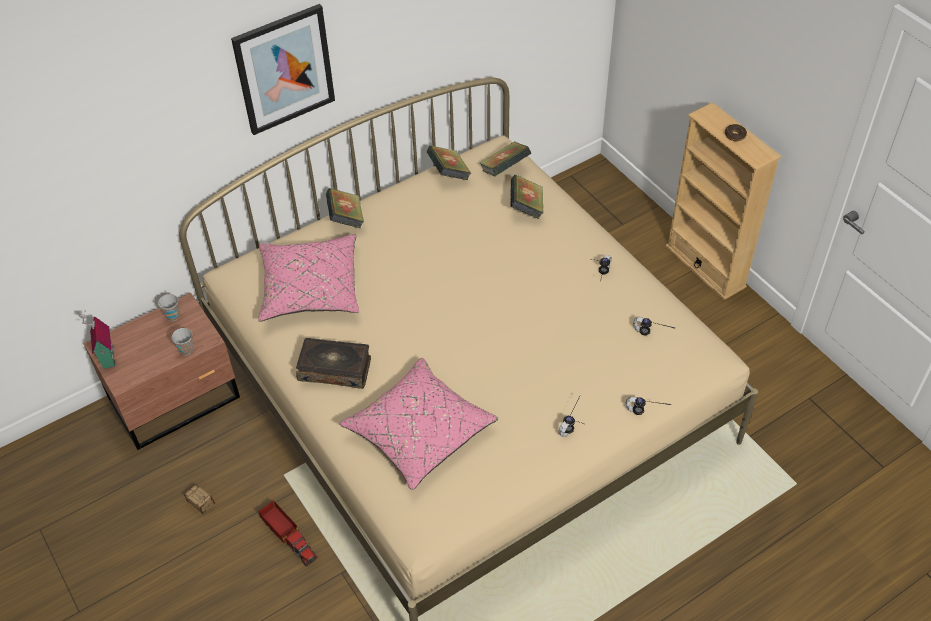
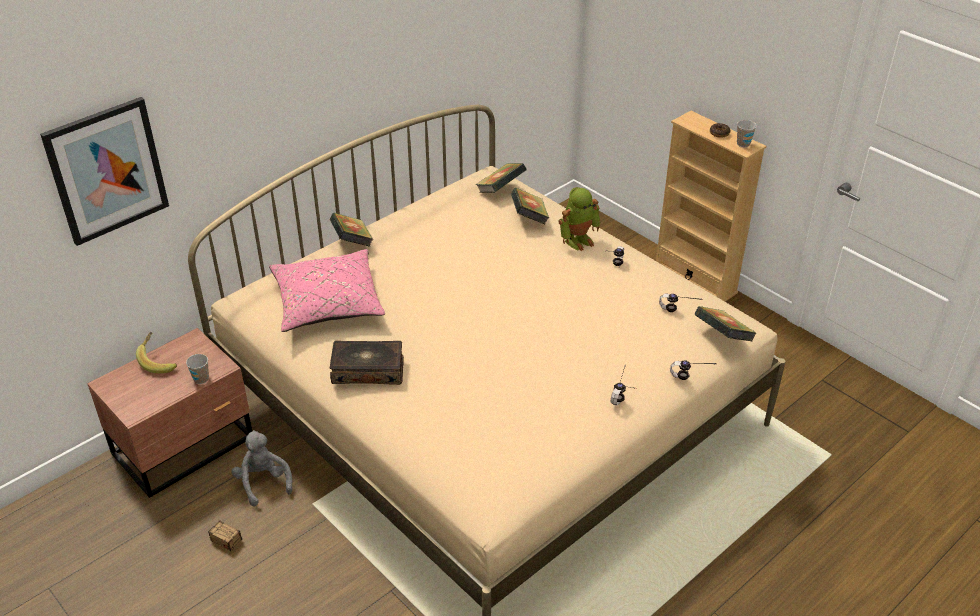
camera: 10 degrees left, 10 degrees down
toy house [79,311,115,369] -> none
cup [158,294,180,321] -> cup moved to [737,120,757,147]
picture [231,4,335,135] -> picture moved to [40,97,169,246]
toy truck [258,500,318,567] -> none
pink pillow [339,358,499,490] -> none
book [427,146,471,180] -> book moved to [694,306,756,342]
none -> banana [136,332,177,374]
none -> grey plush toy [231,430,292,507]
none -> toy robot [558,187,601,251]

